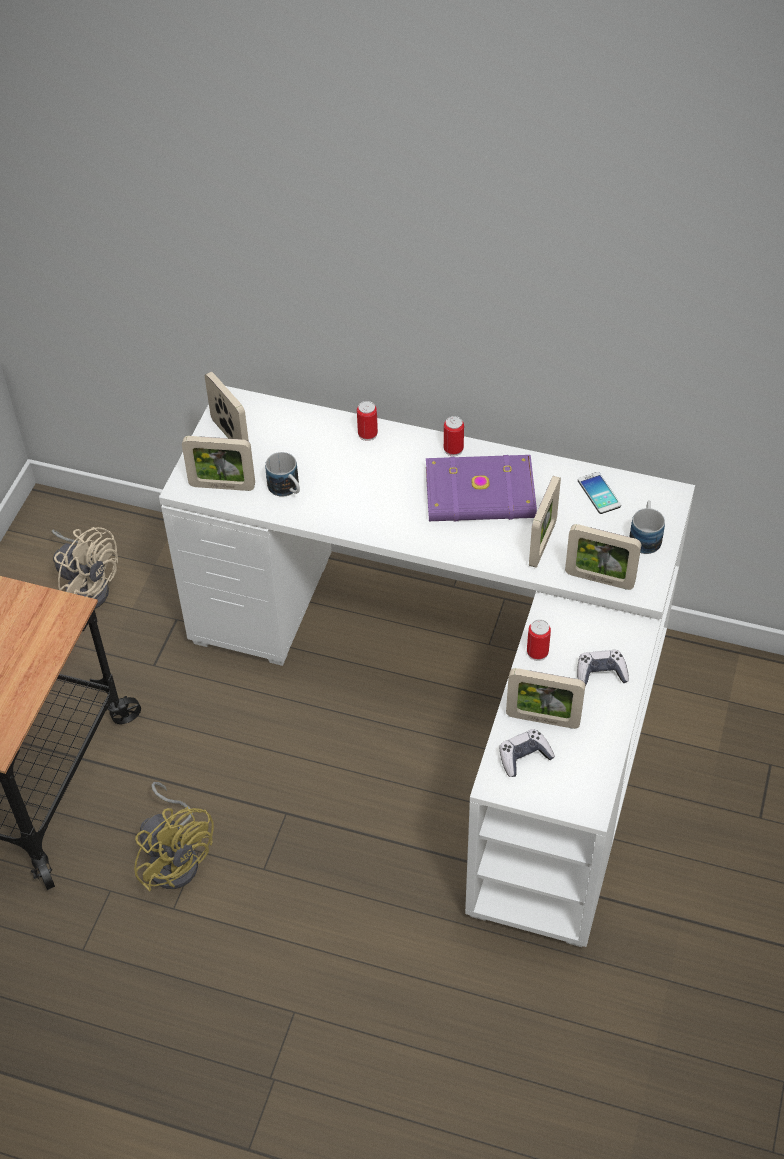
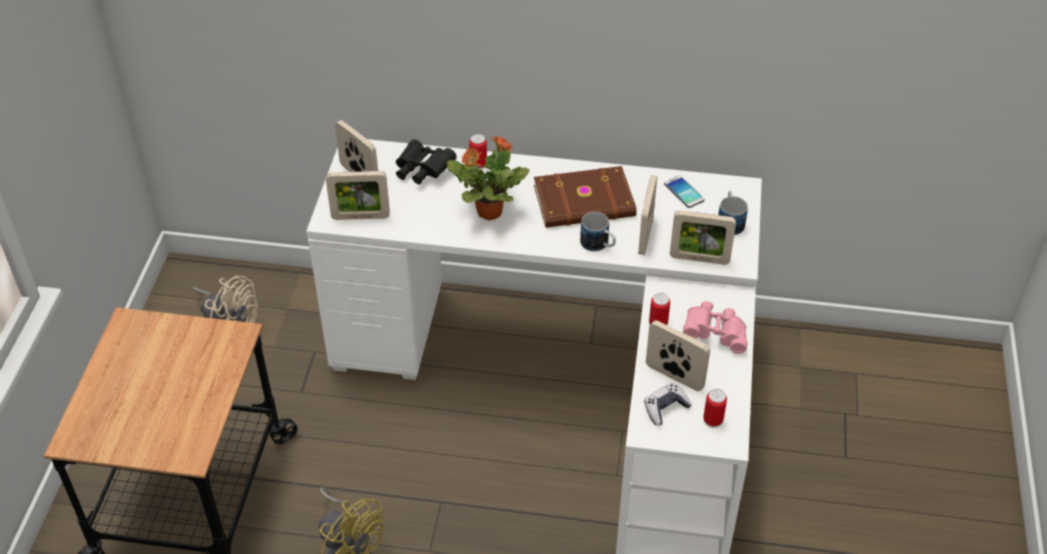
camera: 10 degrees left, 5 degrees down
mug [265,452,300,497] -> mug moved to [580,212,616,251]
purple book [426,455,537,522] -> brown book [534,166,637,228]
can [444,416,464,456] -> can moved to [703,389,727,428]
picture frame [506,668,585,729] -> picture frame turned 150 degrees counterclockwise [646,320,710,391]
game controller [577,650,629,687] -> pink binoculars [683,301,747,354]
none -> black binoculars [396,139,457,185]
none -> potted plant [447,136,529,220]

